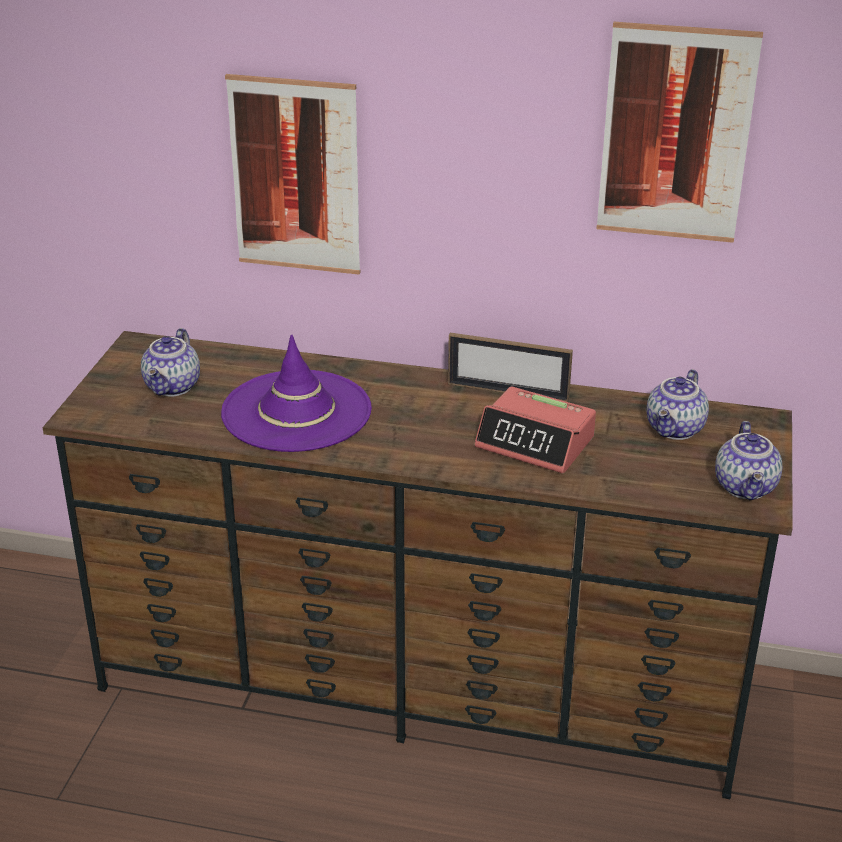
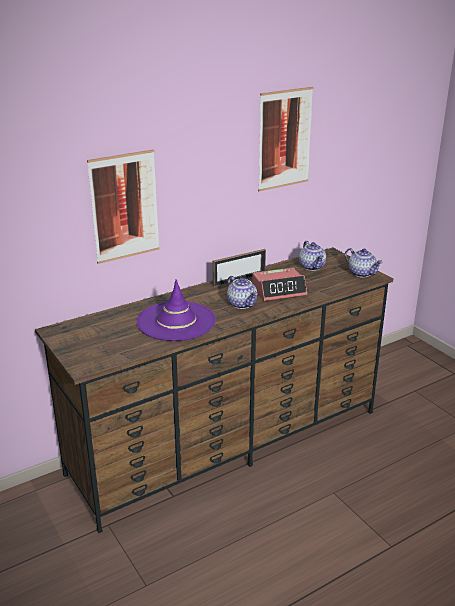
camera: 45 degrees left, 5 degrees down
teapot [141,328,200,396] -> teapot moved to [227,276,258,309]

